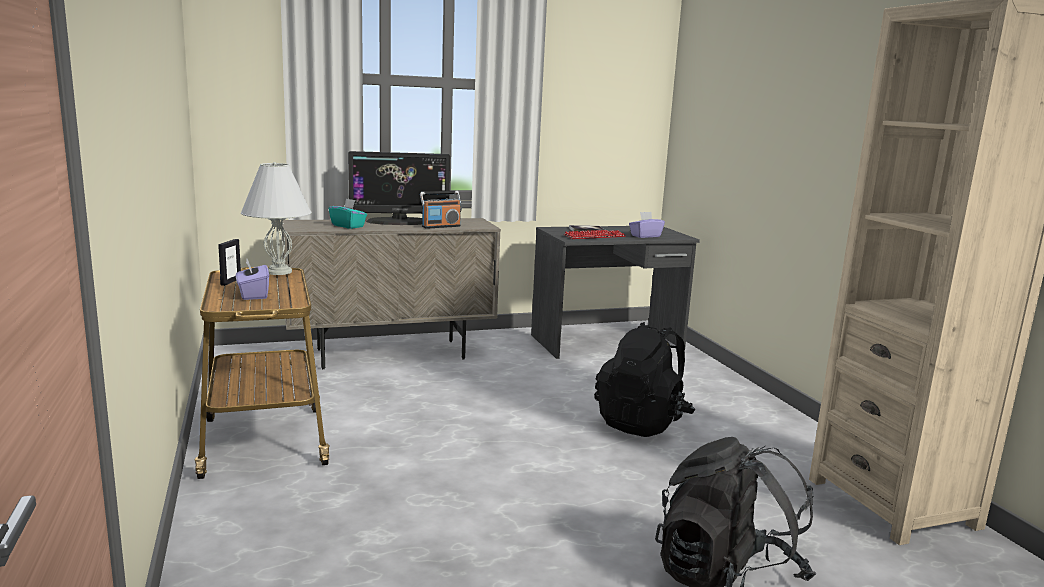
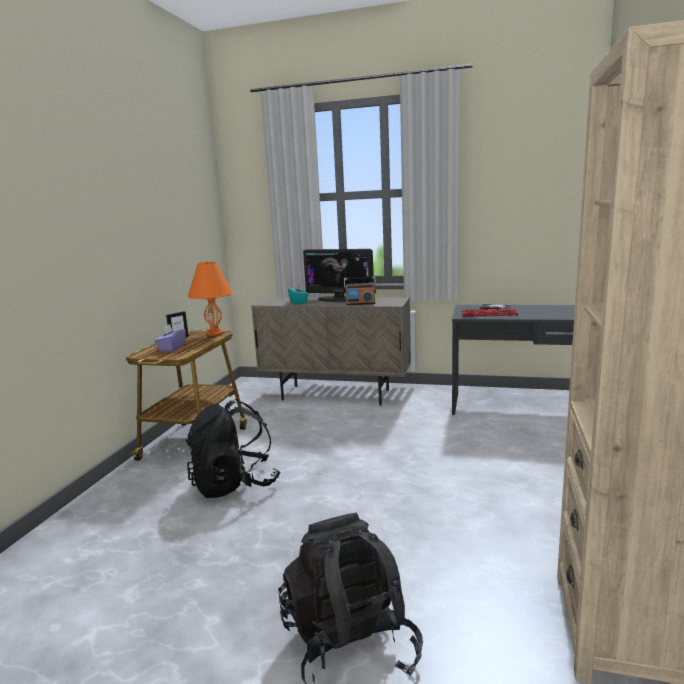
camera: 35 degrees right, 0 degrees up
white table lamp [241,162,312,275] -> orange table lamp [188,261,233,336]
black backpack [594,322,695,437] -> black backpack moved to [186,399,281,498]
purple tissue box [629,212,665,238] -> none

